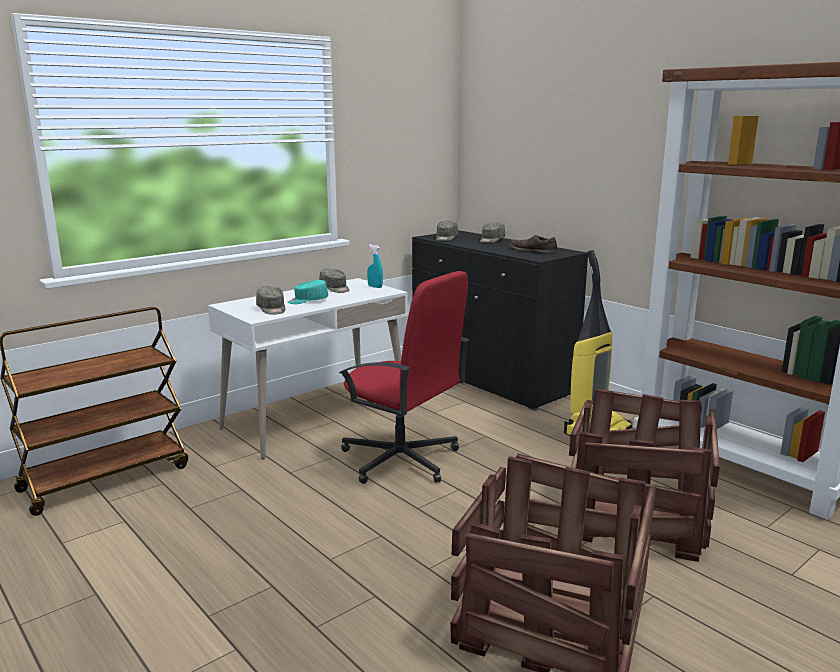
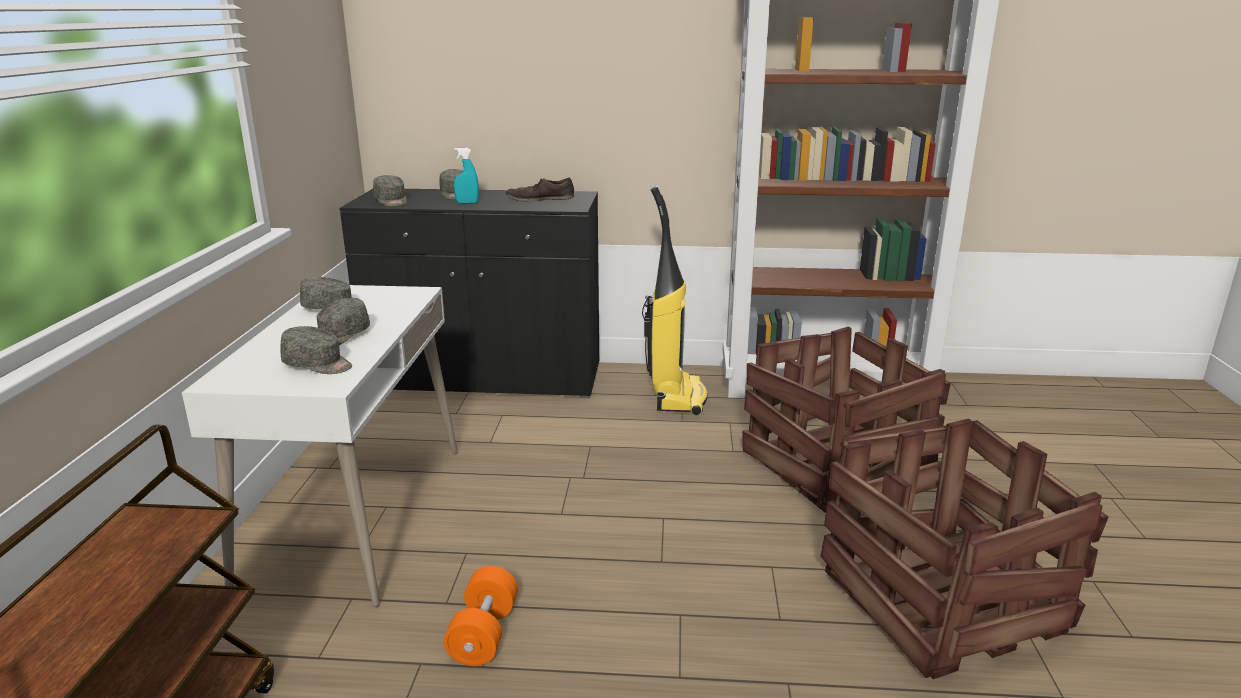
camera: 45 degrees left, 5 degrees up
turquoise cap [288,280,328,304] -> grey cap [317,298,370,345]
red office chair [339,271,469,484] -> none
turquoise spray bottle [367,245,383,288] -> turquoise spray bottle moved to [454,148,479,204]
none -> orange dumbbell [444,566,518,666]

